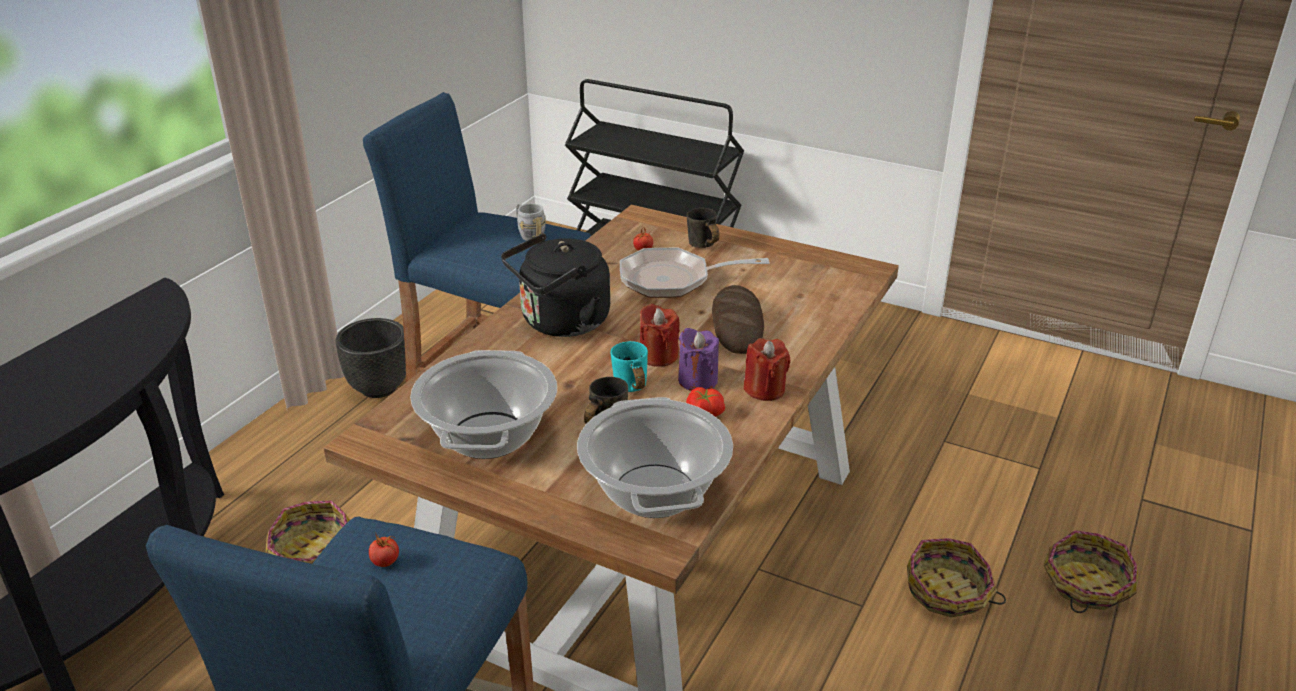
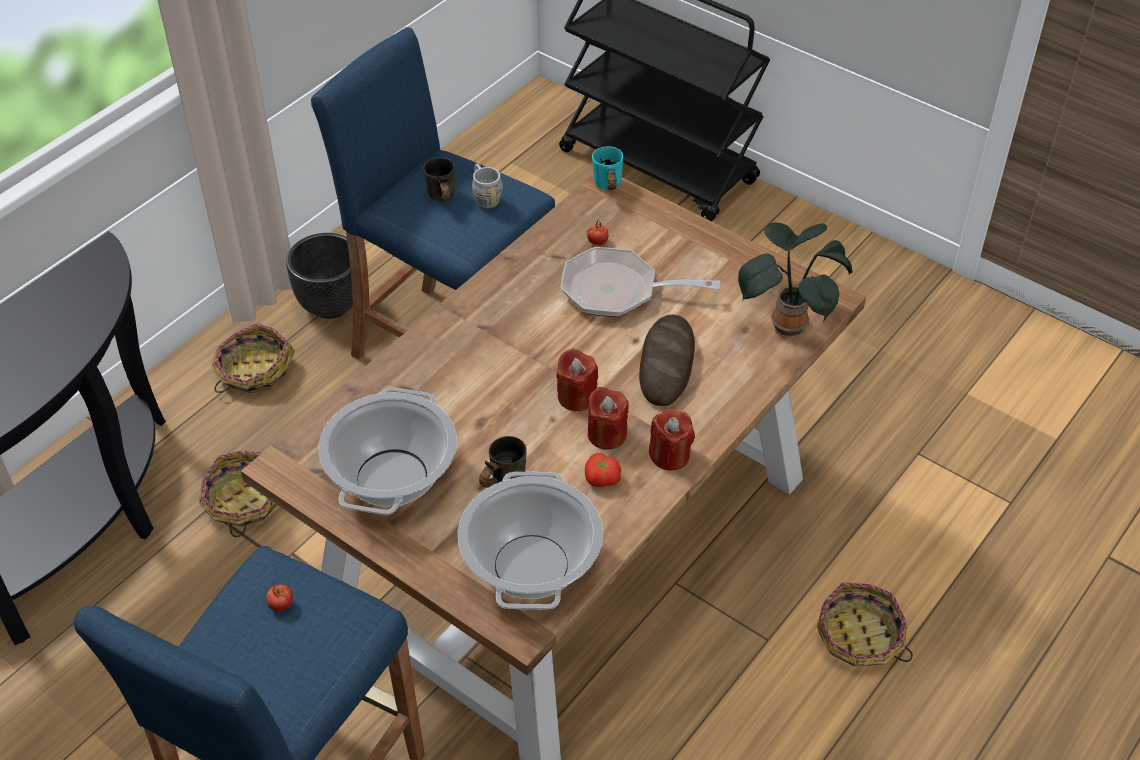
camera: 10 degrees right, 15 degrees up
black kettle [501,233,610,337] -> none
turquoise mug [611,341,648,392] -> turquoise mug moved to [592,146,623,190]
purple candle [678,328,719,391] -> red candle [588,387,629,450]
grey mug [687,208,720,248] -> grey mug moved to [423,158,455,201]
basket [1043,530,1138,613] -> basket moved to [211,323,295,393]
none -> potted plant [738,222,853,337]

